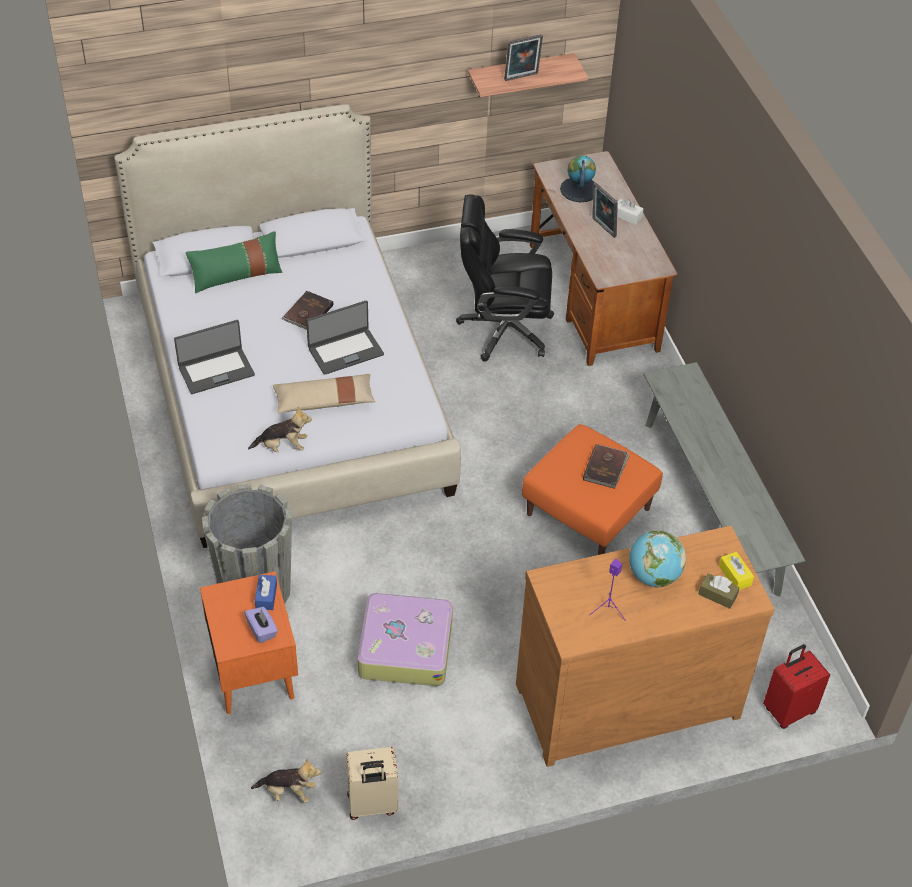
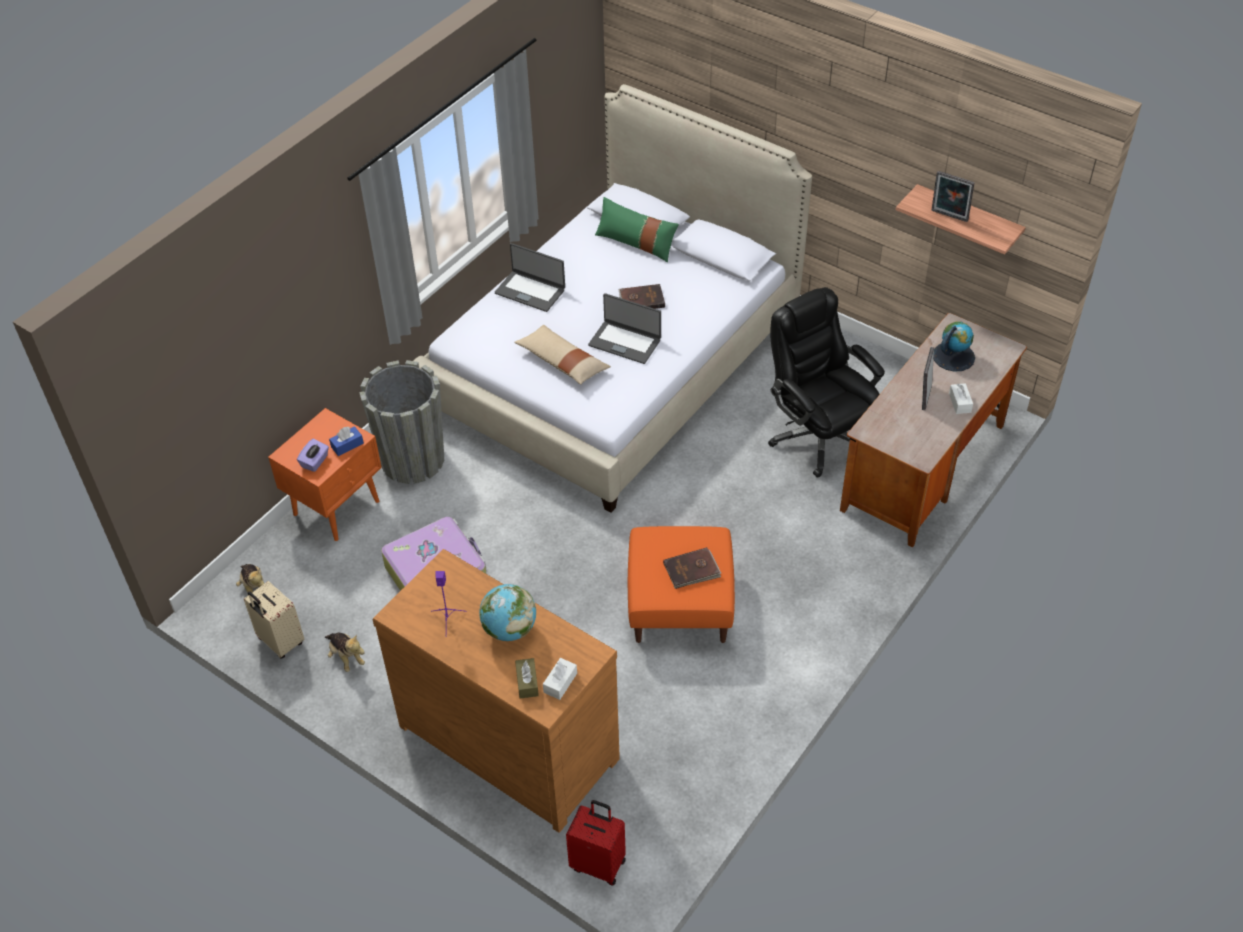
camera: 55 degrees right, 0 degrees up
plush toy [248,406,312,452] -> plush toy moved to [325,633,365,672]
grey bench [643,362,805,597] -> none
yellow tissue box [719,552,754,590] -> white tissue box [543,658,577,700]

